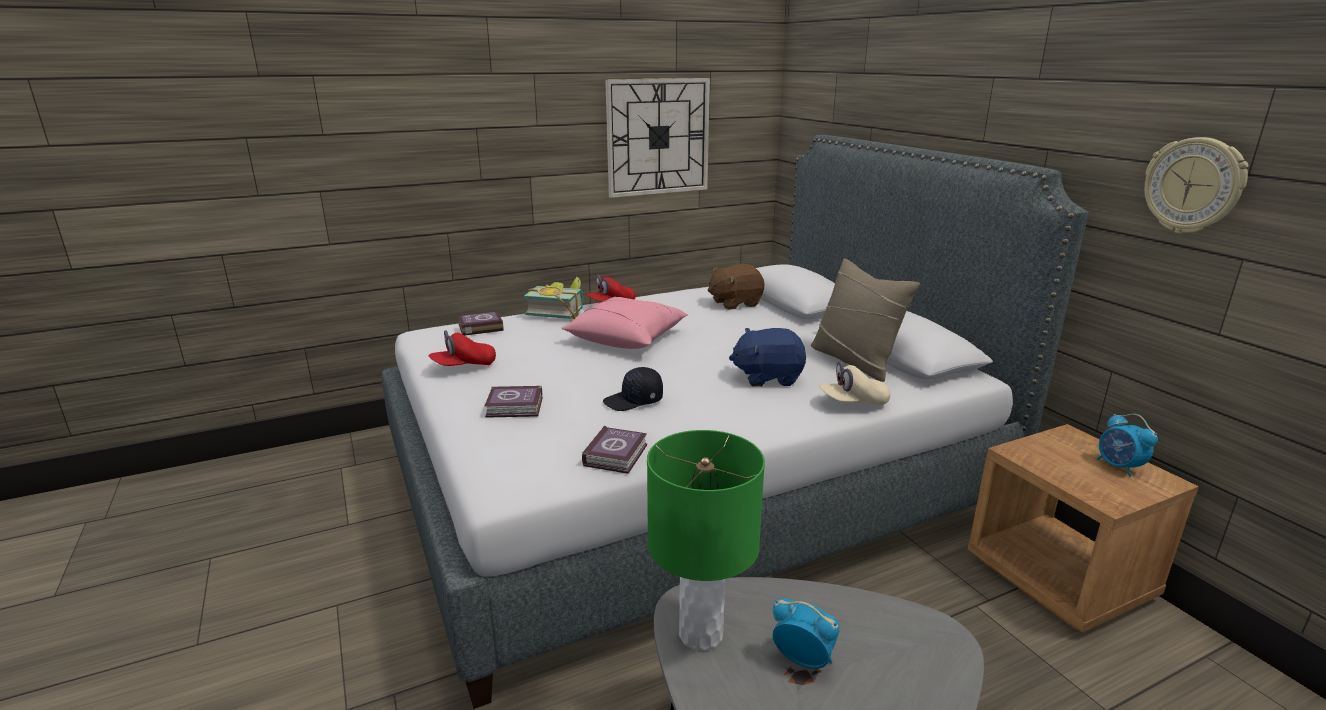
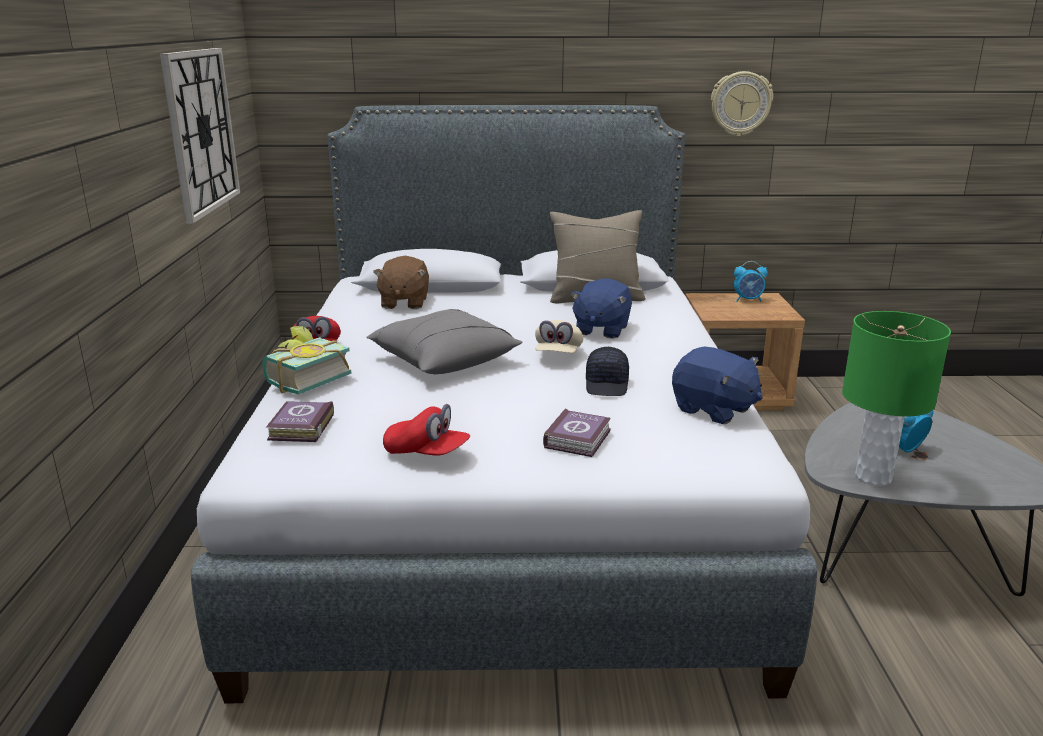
camera: 65 degrees left, 0 degrees up
red cap [428,330,496,366] -> red cap turned 60 degrees counterclockwise [383,404,470,456]
pink pillow [562,297,688,349] -> grey pillow [366,309,522,374]
book [582,426,647,474] -> blue plush toy [672,346,763,424]
beige cap [819,361,890,405] -> beige cap moved to [535,320,583,353]

